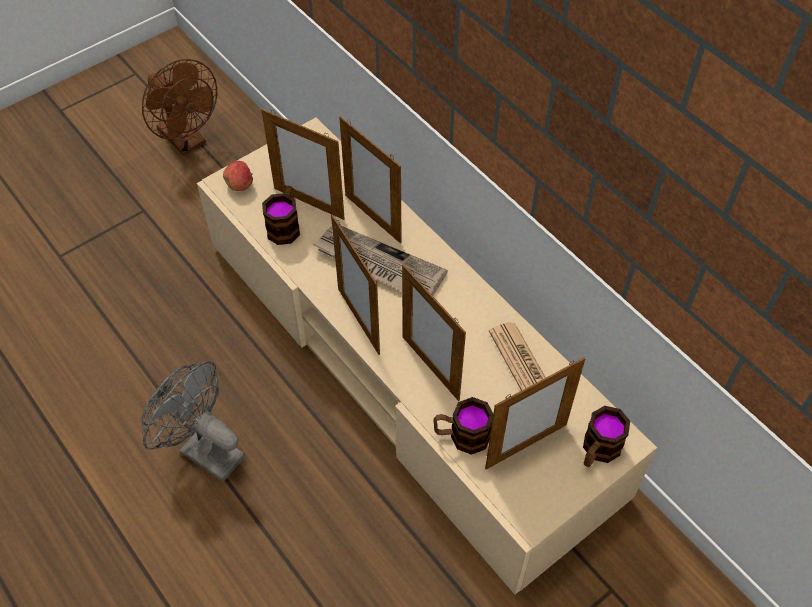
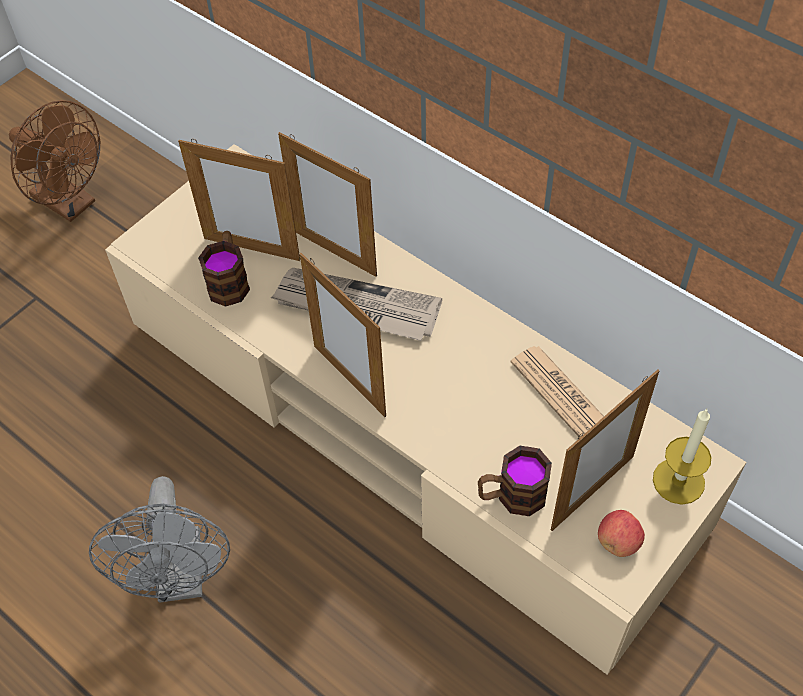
camera: 10 degrees left, 0 degrees up
grey fan [142,361,245,482] -> grey fan turned 120 degrees counterclockwise [89,476,230,603]
apple [223,161,253,191] -> apple moved to [598,510,645,557]
picture frame [402,264,466,401] -> none
mug [583,406,630,467] -> candle [653,408,711,505]

